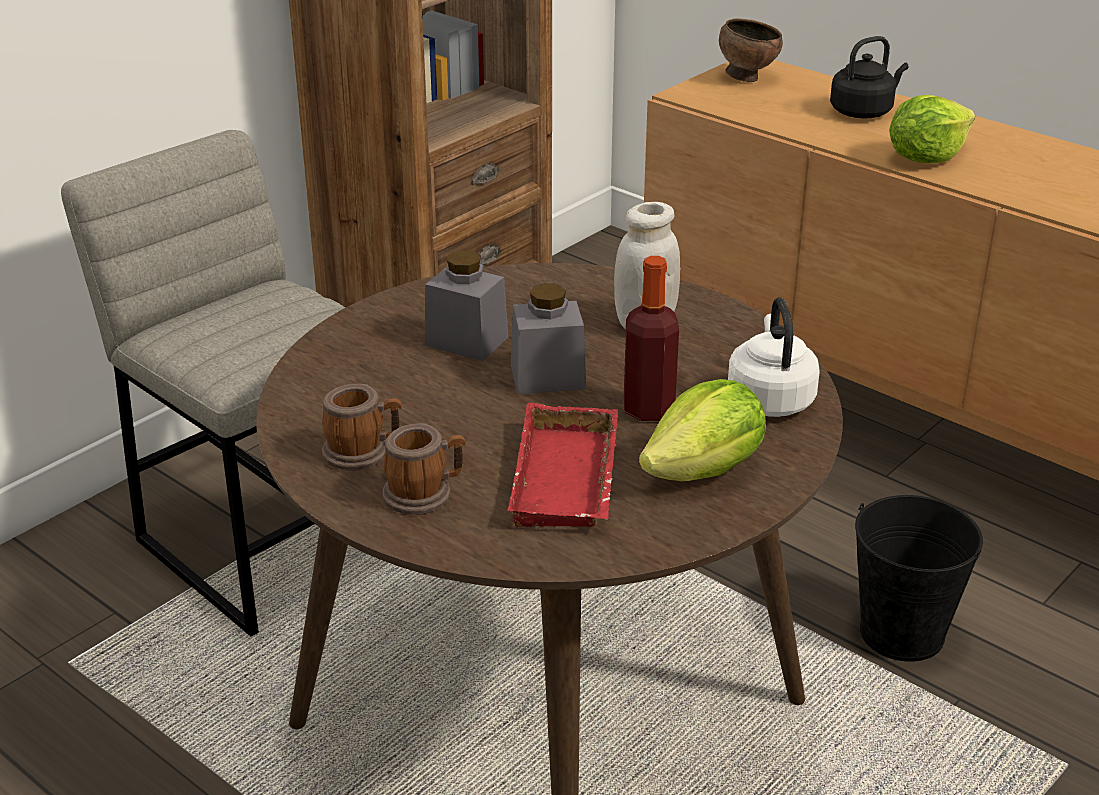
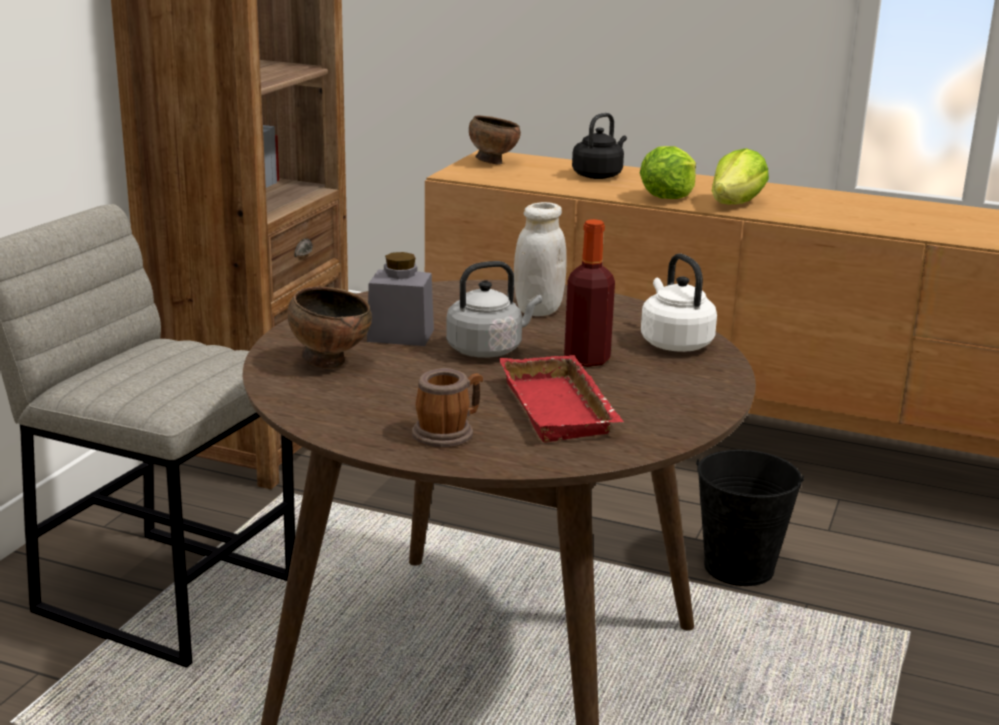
camera: 20 degrees left, 10 degrees down
mug [322,384,402,471] -> none
grey jar [511,283,586,394] -> grey kettle [446,261,542,358]
lettuce [639,379,766,481] -> lettuce moved to [712,149,769,204]
none -> brown bowl [288,286,372,369]

